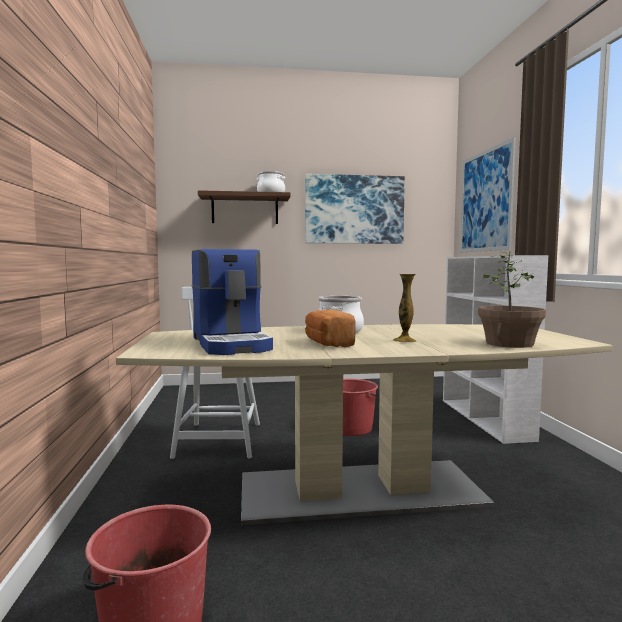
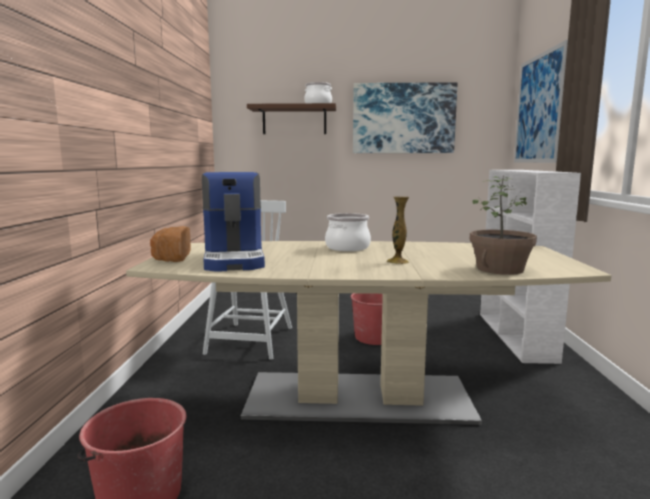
camera: 10 degrees right, 5 degrees up
bread [305,309,356,347] -> bread moved to [150,226,191,262]

